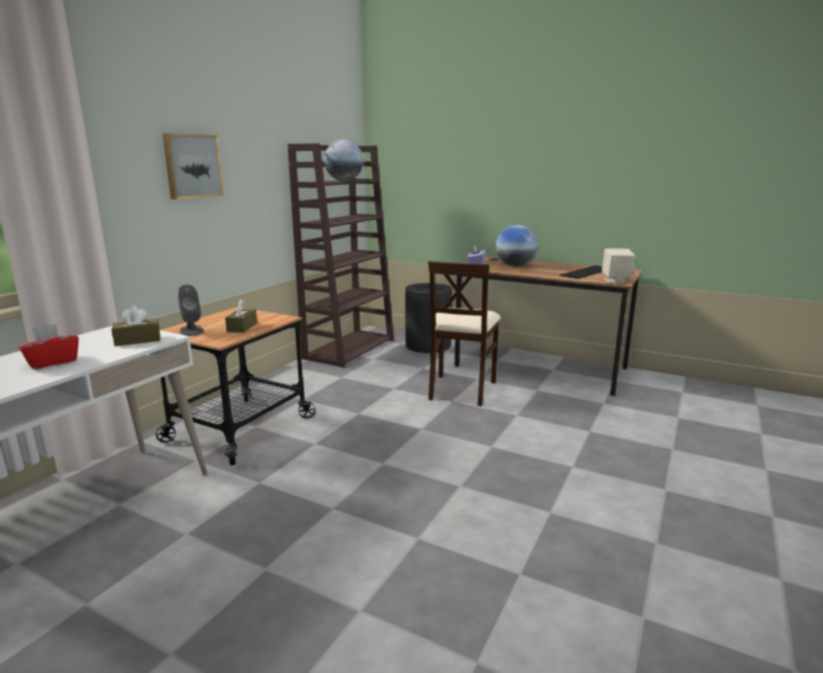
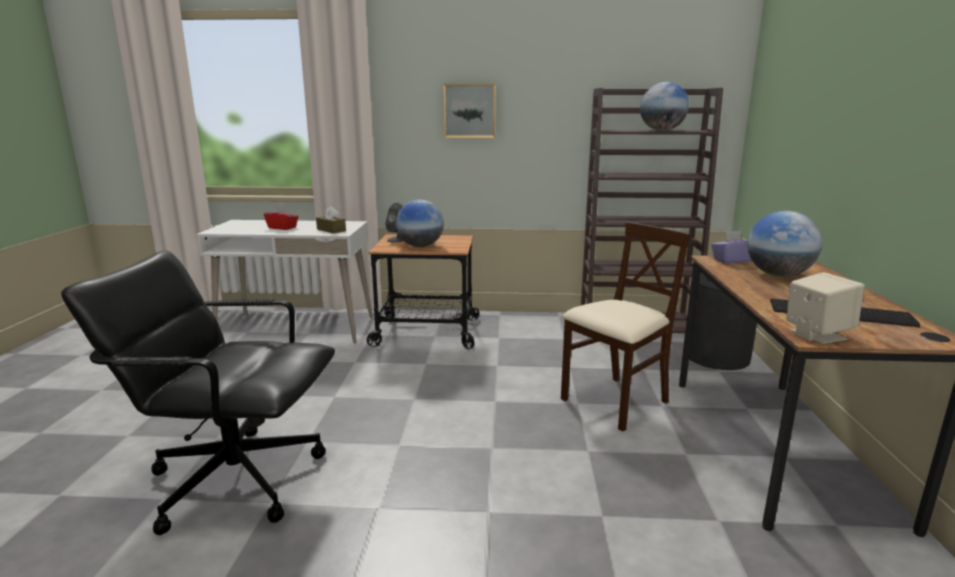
camera: 65 degrees right, 0 degrees up
brown tissue box [225,299,257,333] -> globe [396,200,444,247]
beige chair [428,261,501,406] -> beige chair turned 150 degrees clockwise [561,222,691,431]
none -> black office chair [61,250,335,535]

